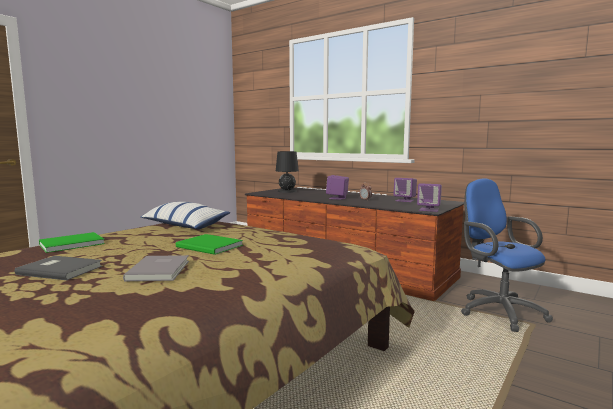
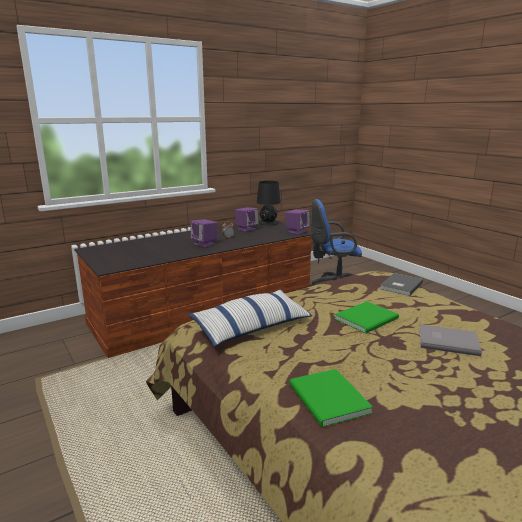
camera: 70 degrees left, 10 degrees up
grey book [14,256,102,280] -> grey book moved to [380,273,423,296]
black table lamp [276,151,299,193] -> black table lamp moved to [257,181,281,226]

